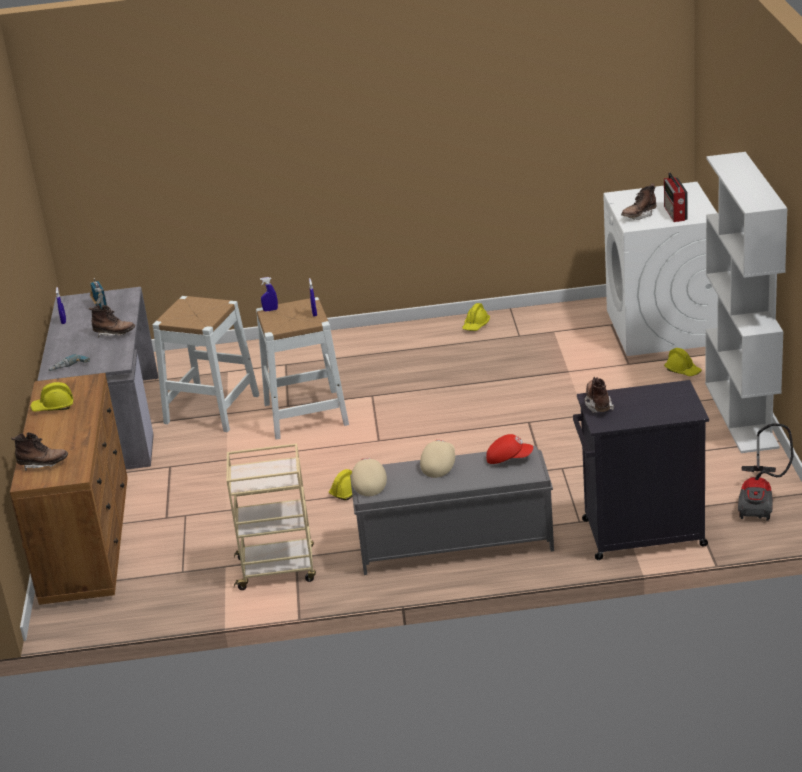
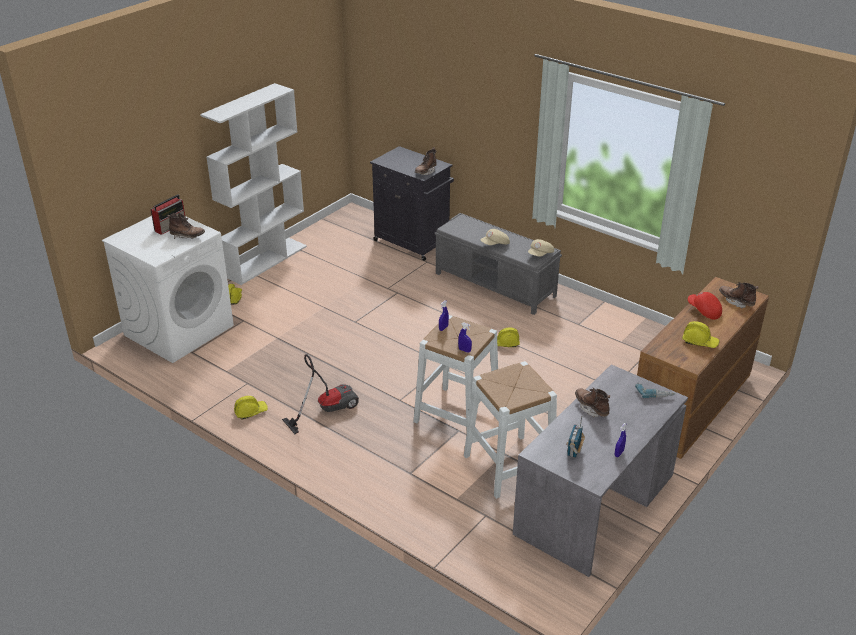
camera: 140 degrees left, 5 degrees up
beige cart [227,443,316,590] -> none
red cap [486,434,533,464] -> red cap moved to [688,292,722,320]
vacuum cleaner [738,423,794,521] -> vacuum cleaner moved to [282,354,359,434]

